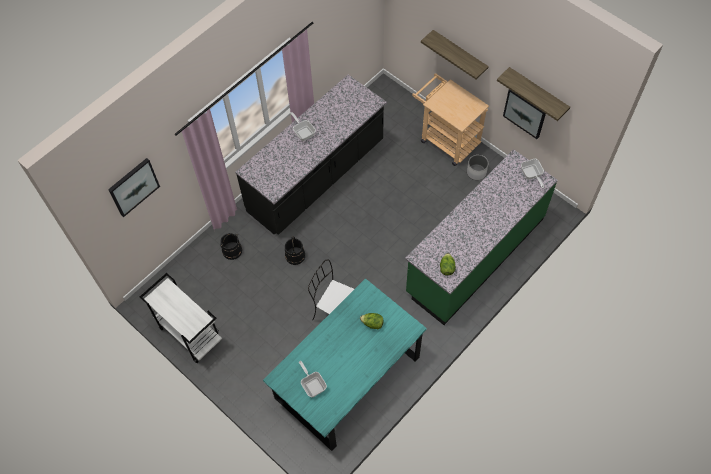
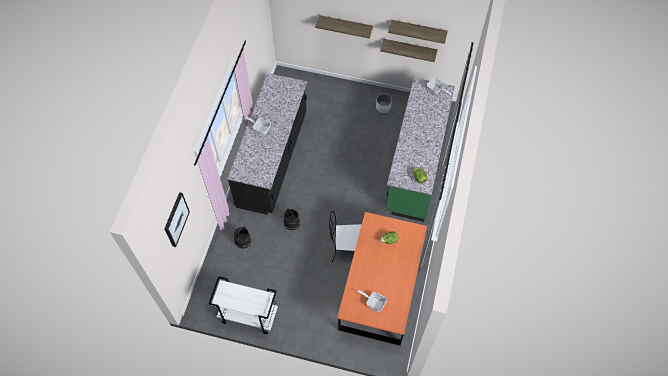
camera: 30 degrees left, 0 degrees up
turquoise dining table [263,278,427,451] -> orange dining table [337,212,427,346]
beige cart [412,73,489,166] -> none
picture [503,89,546,139] -> shelf [380,39,438,62]

